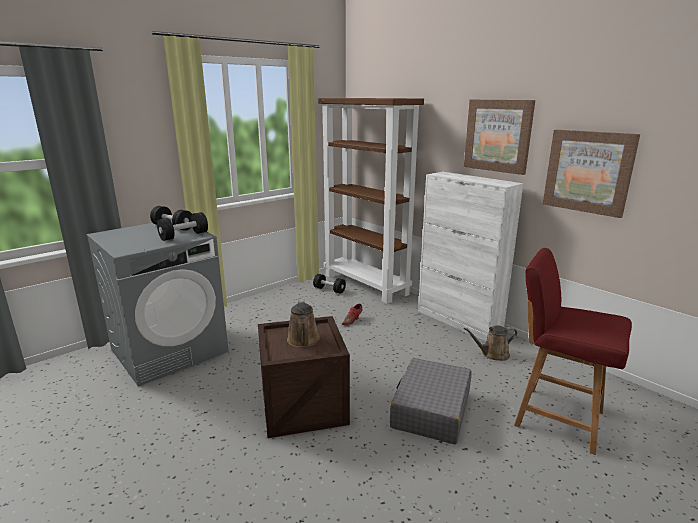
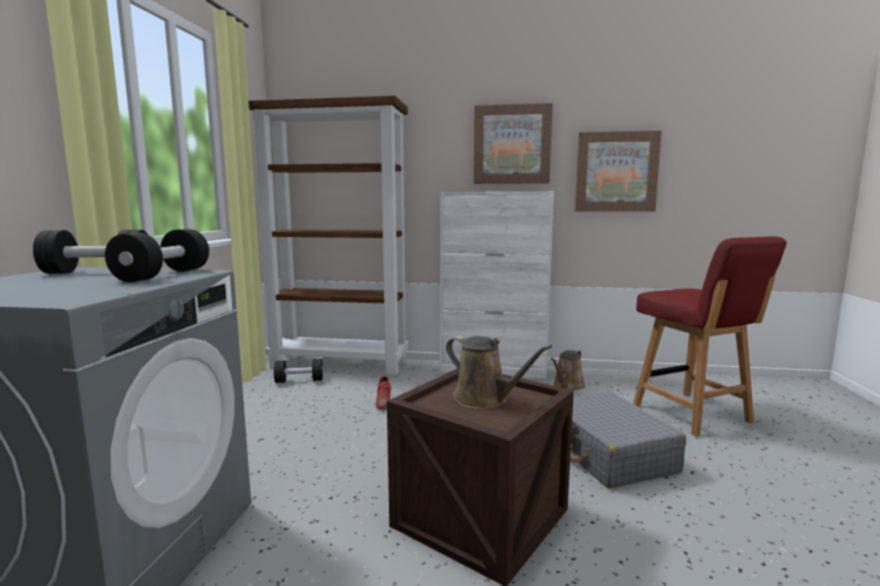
camera: 40 degrees left, 10 degrees down
red chair [514,248,632,455] -> red chair turned 105 degrees counterclockwise [633,236,787,437]

